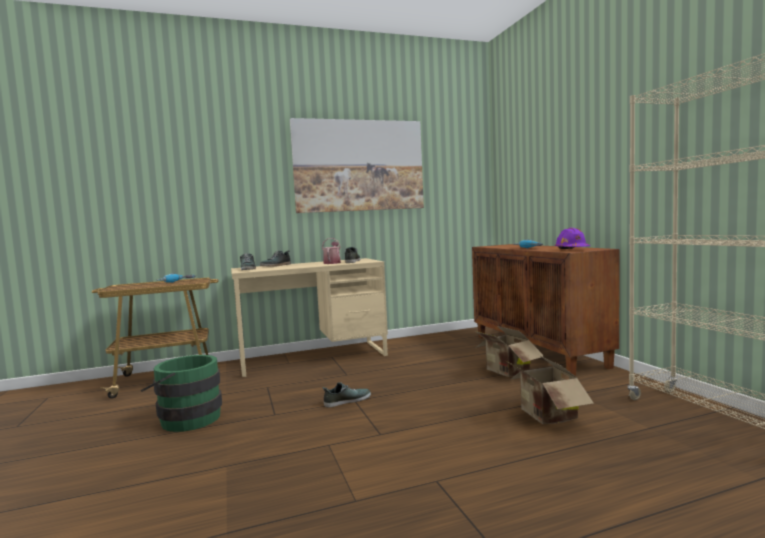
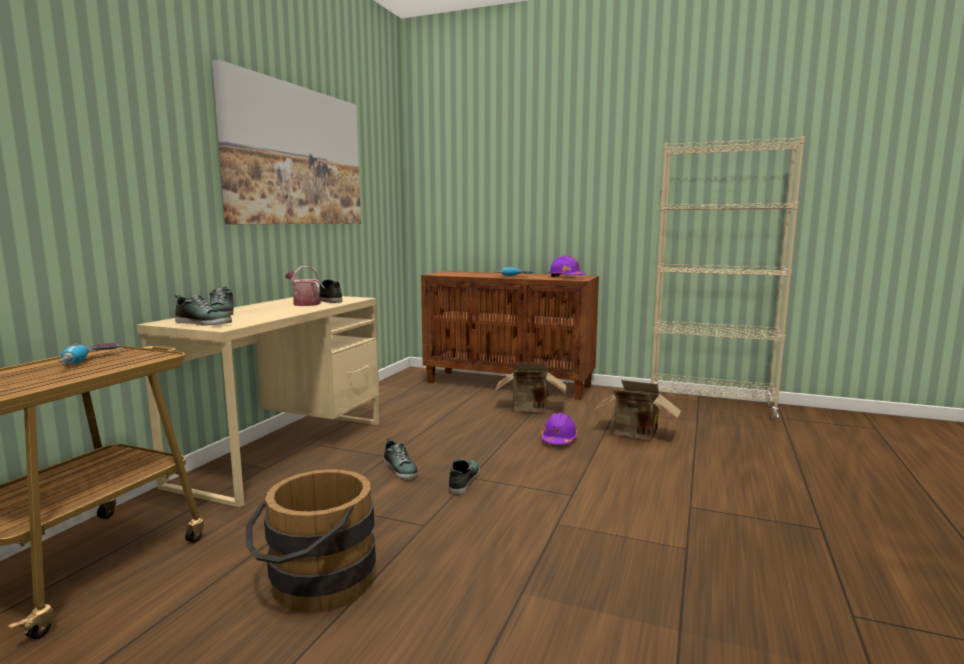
camera: 50 degrees left, 5 degrees up
green bucket [141,355,222,432] -> brown bucket [246,469,376,613]
none -> shoe [384,438,418,479]
none -> purple hard hat [541,413,578,445]

